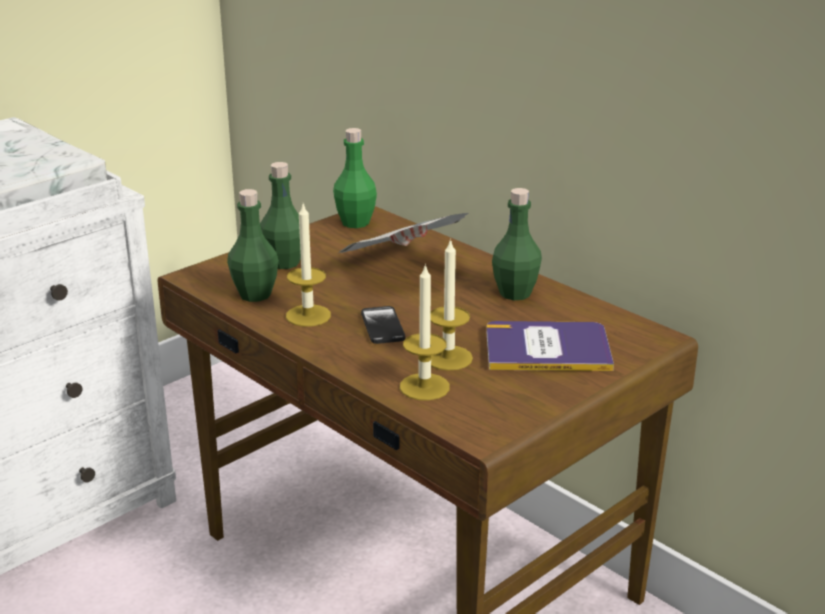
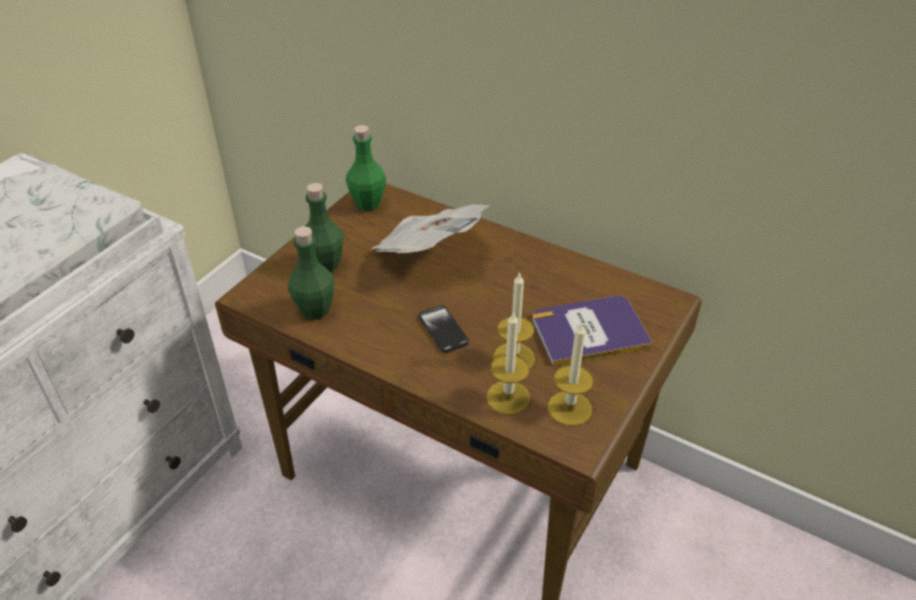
camera: 15 degrees left, 15 degrees up
candle [286,204,331,327] -> candle moved to [548,322,593,426]
green bottle [492,188,542,300] -> none

